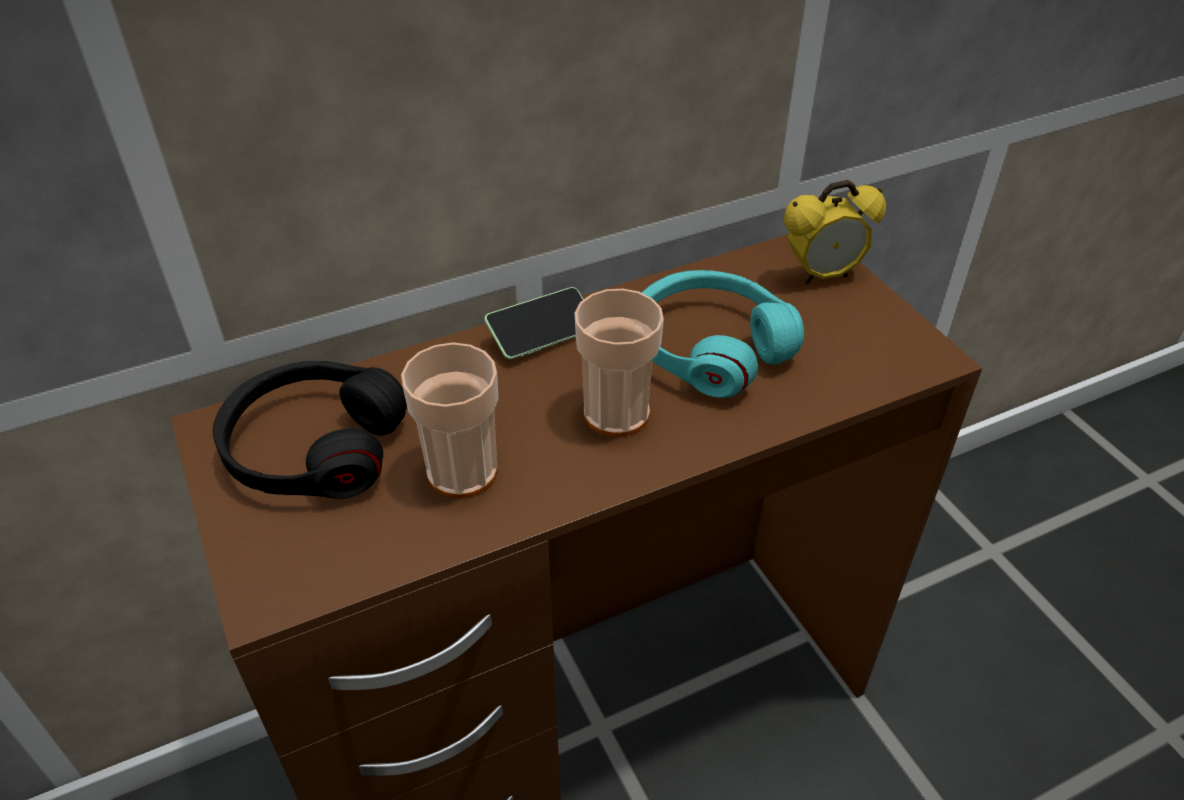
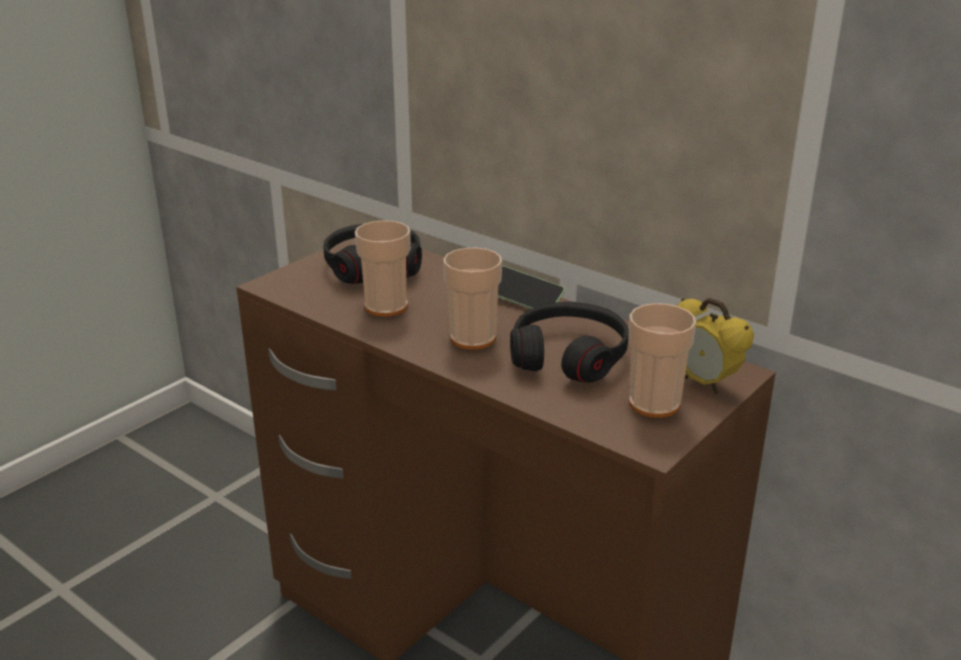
camera: 65 degrees right, 15 degrees down
turquoise headphones [642,270,804,398] -> black headphones [510,302,629,383]
none -> cup [629,303,696,418]

